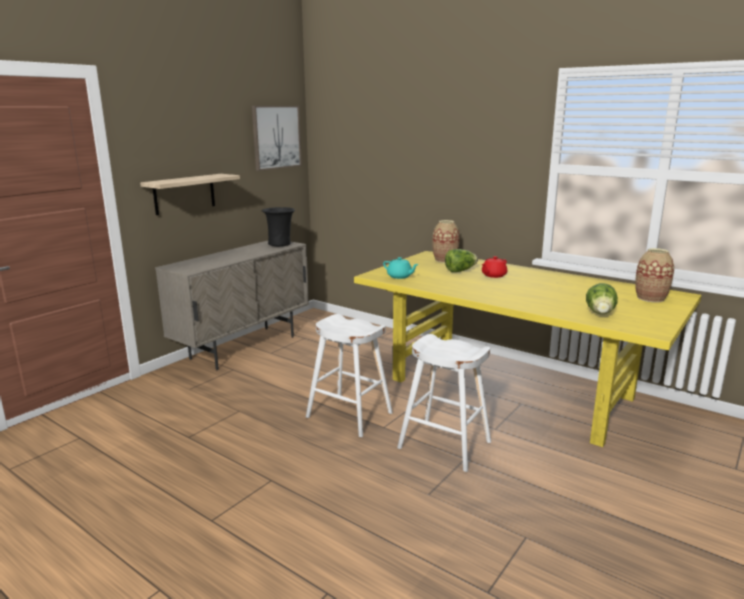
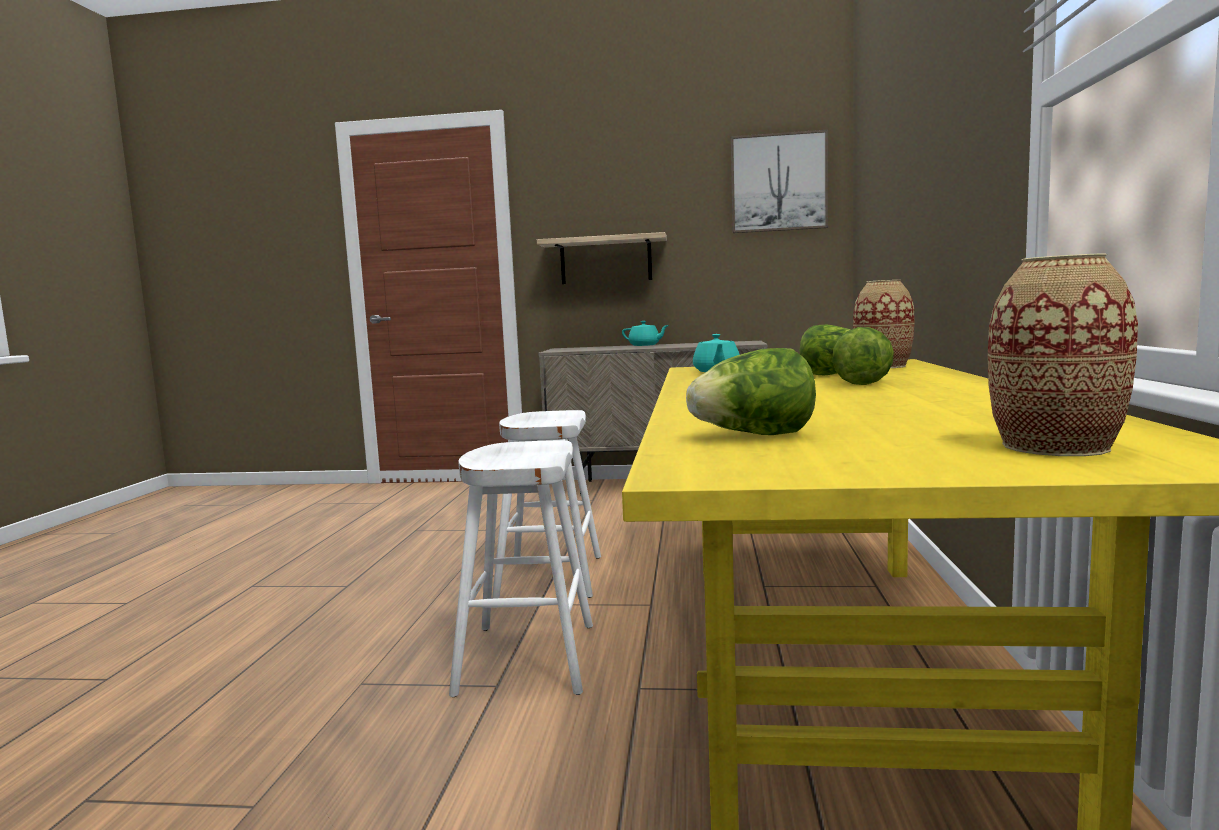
camera: 60 degrees right, 10 degrees down
black vase [262,207,295,247] -> none
red teapot [482,256,507,278] -> lettuce [832,327,894,385]
none -> turquoise teapot [622,321,669,346]

